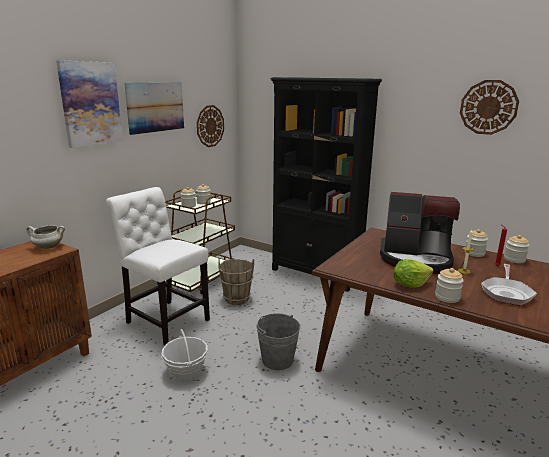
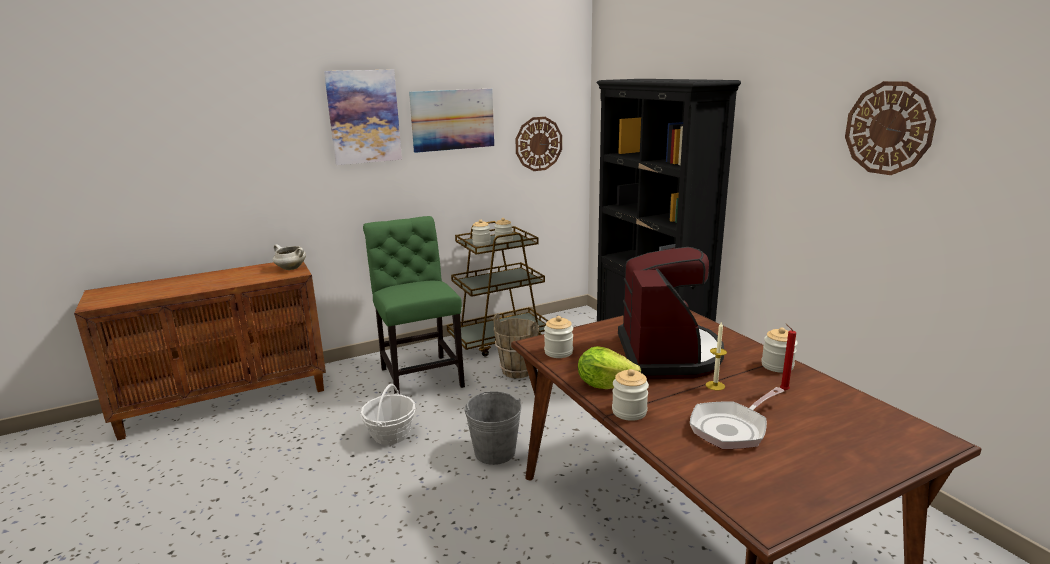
camera: 30 degrees right, 0 degrees up
white chair [106,187,210,345] -> green chair [363,216,465,395]
coffee machine [380,192,460,274] -> coffee machine turned 135 degrees counterclockwise [618,247,724,379]
jar [504,235,529,263] -> jar moved to [544,316,573,358]

